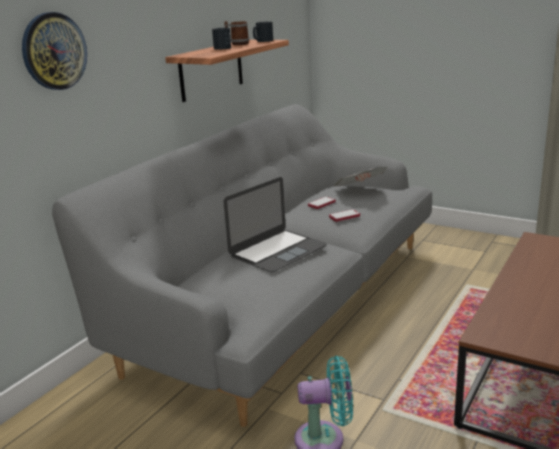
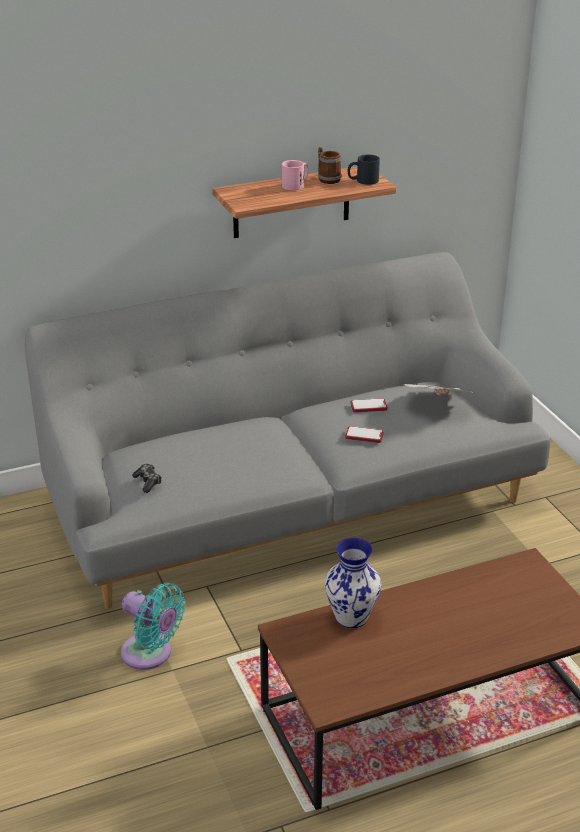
camera: 35 degrees right, 10 degrees up
wall clock [22,12,87,90] -> none
black mug [212,28,231,50] -> pink mug [282,160,309,191]
laptop [224,177,327,272] -> none
none -> game controller [132,464,162,493]
none -> vase [325,537,381,628]

